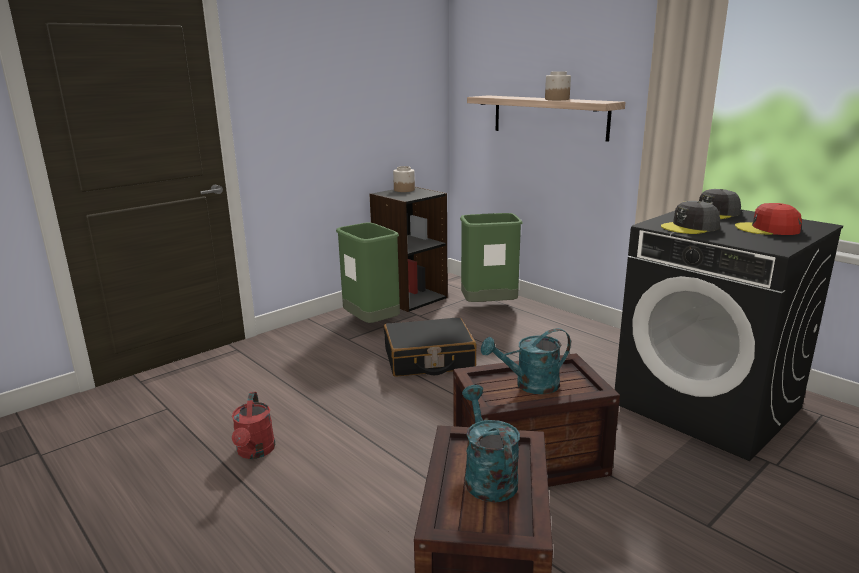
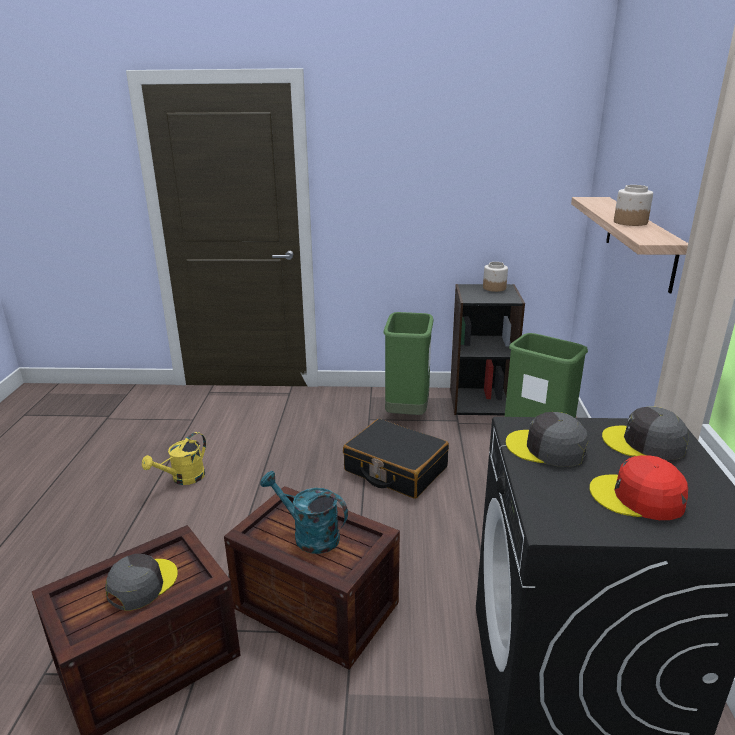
camera: 45 degrees right, 5 degrees up
red watering can [232,392,275,459] -> yellow watering can [142,432,206,485]
turquoise watering can [462,385,520,502] -> grey cap [105,554,178,611]
red cap [735,203,802,235] -> red cap turned 45 degrees counterclockwise [589,455,688,520]

